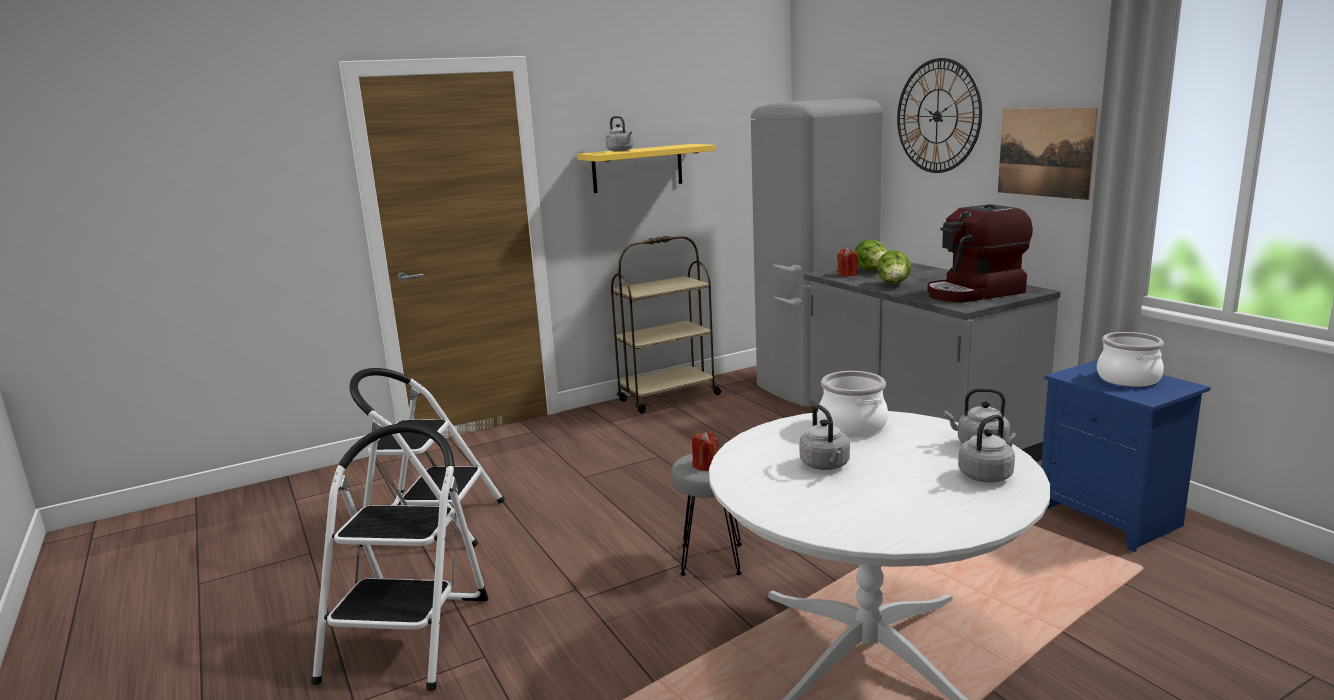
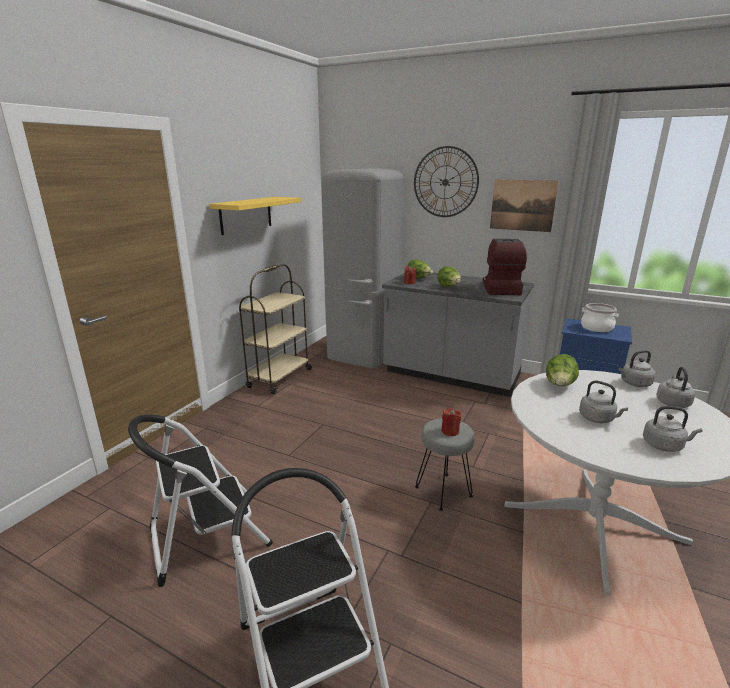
camera: 35 degrees left, 5 degrees up
grey kettle [606,116,633,152] -> grey kettle moved to [643,406,703,452]
cooking pot [818,371,888,437] -> lettuce [546,354,579,386]
coffee machine [927,204,1033,302] -> coffee machine turned 150 degrees clockwise [483,239,527,295]

